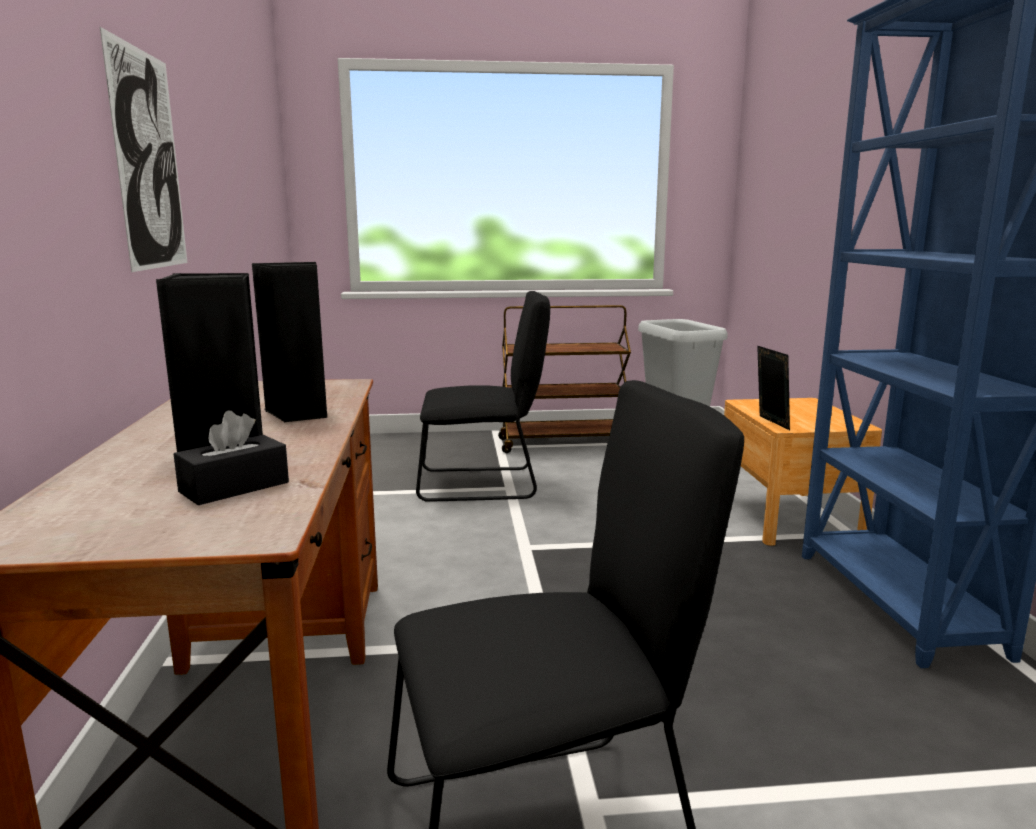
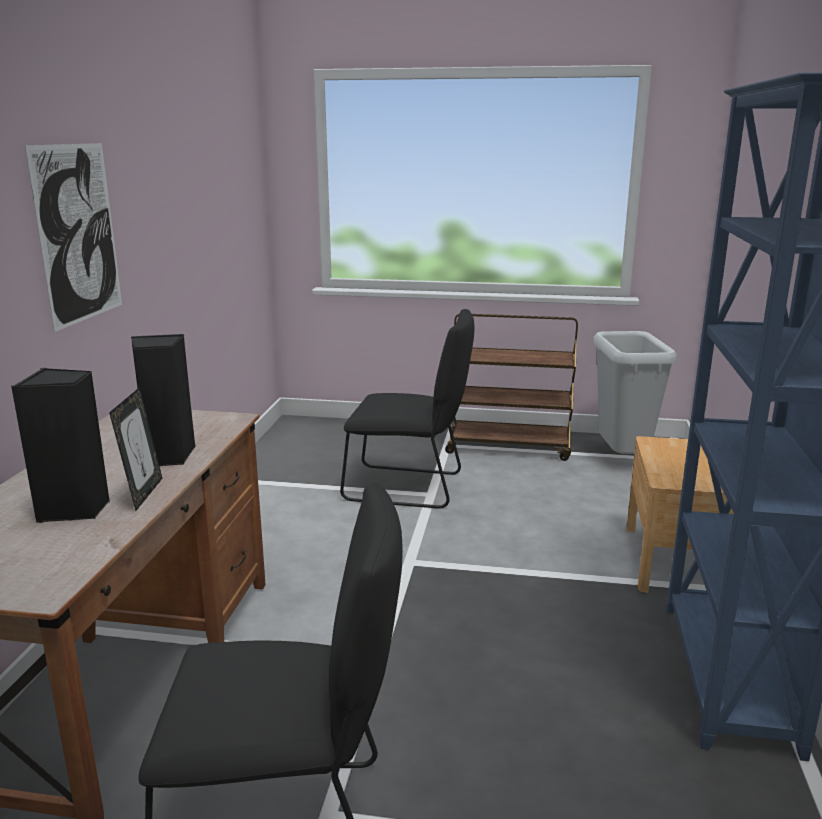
camera: 15 degrees right, 5 degrees up
black tissue box [174,410,289,505] -> none
picture frame [757,346,790,430] -> picture frame moved to [109,387,163,511]

